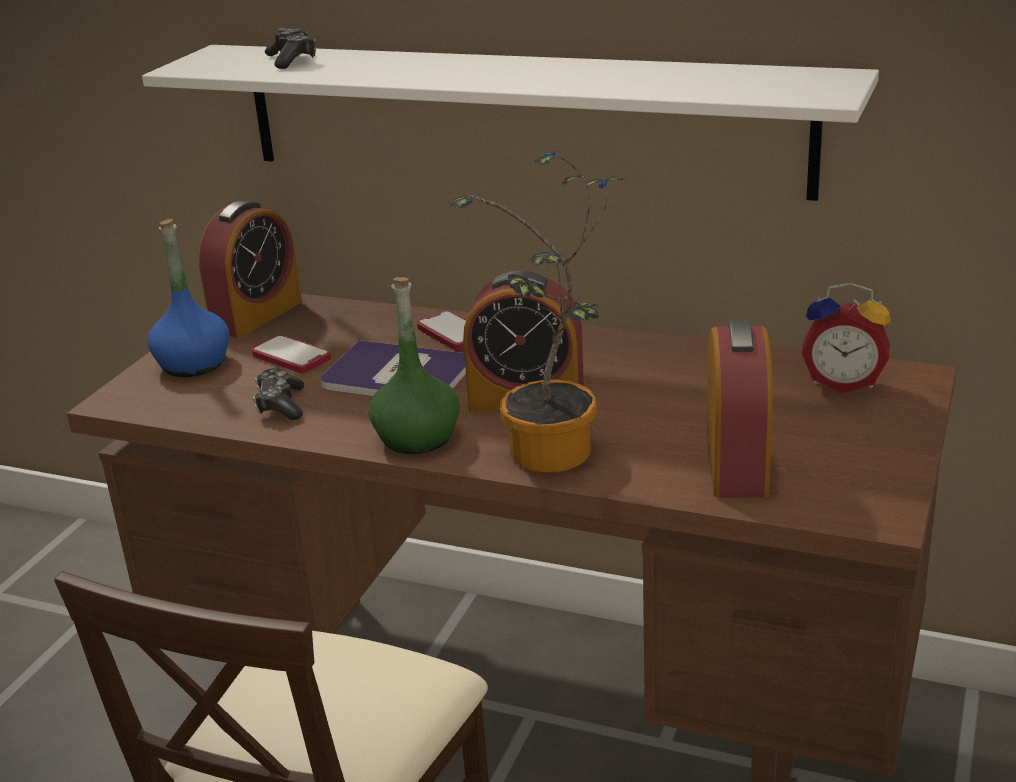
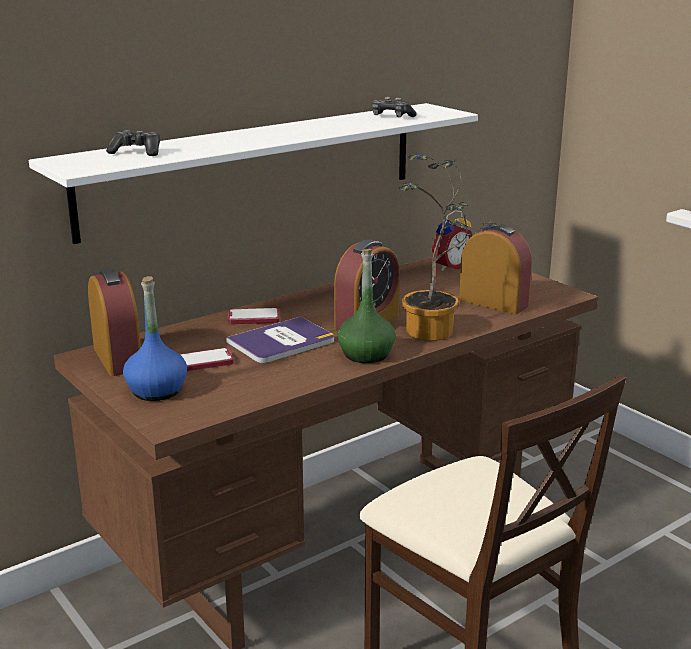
camera: 60 degrees left, 5 degrees down
game controller [253,368,304,420] -> game controller moved to [372,97,417,117]

